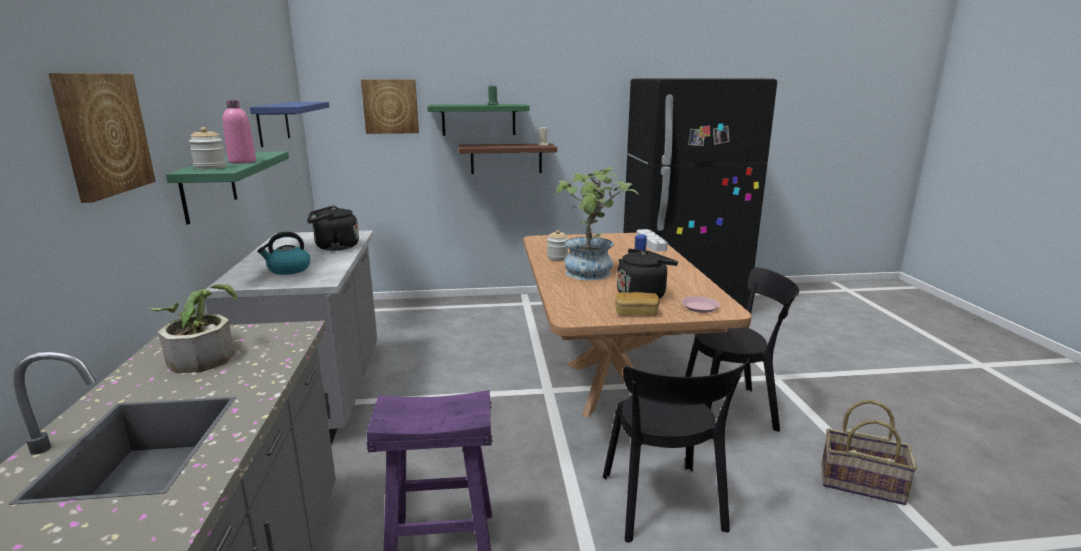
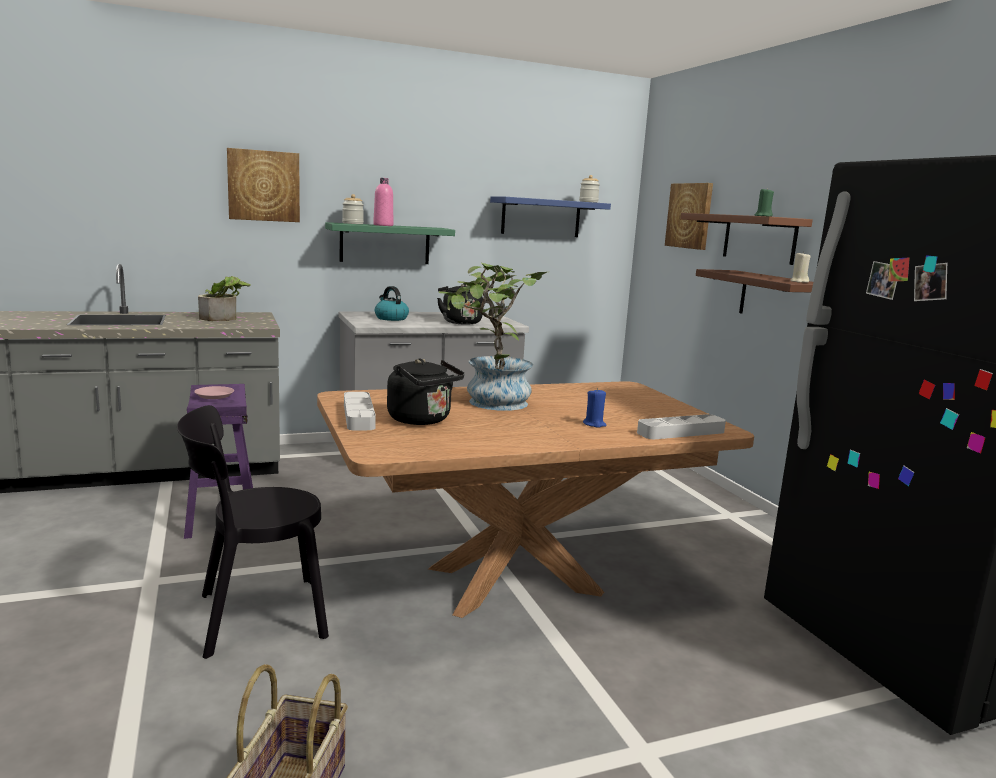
camera: 75 degrees right, 5 degrees down
green shelf [427,104,529,136] -> brown shelf [680,213,813,265]
jar [547,230,568,260] -> jar moved to [579,175,600,202]
bread [615,292,660,316] -> grey tray [344,392,376,431]
pink plate [681,296,720,313] -> pink plate moved to [194,386,234,399]
black chair [685,267,799,432] -> none

